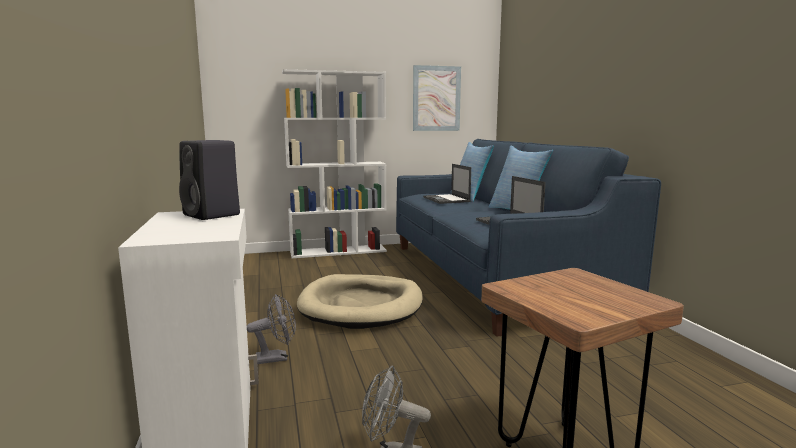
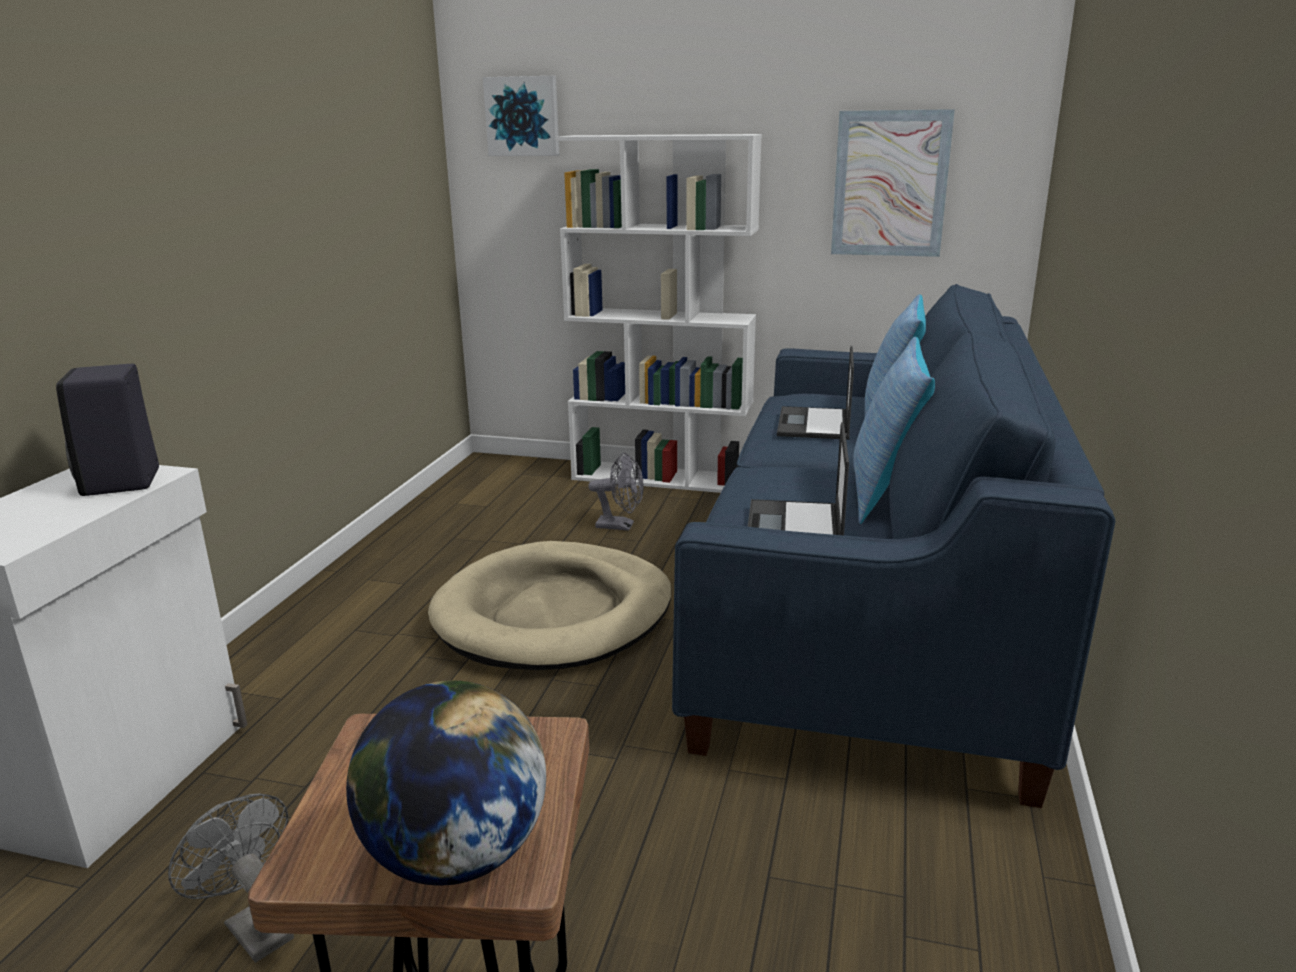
camera: 30 degrees right, 10 degrees up
grey fan [247,294,296,364] -> grey fan moved to [588,453,644,531]
none -> globe [346,681,546,886]
none -> picture [483,76,559,156]

